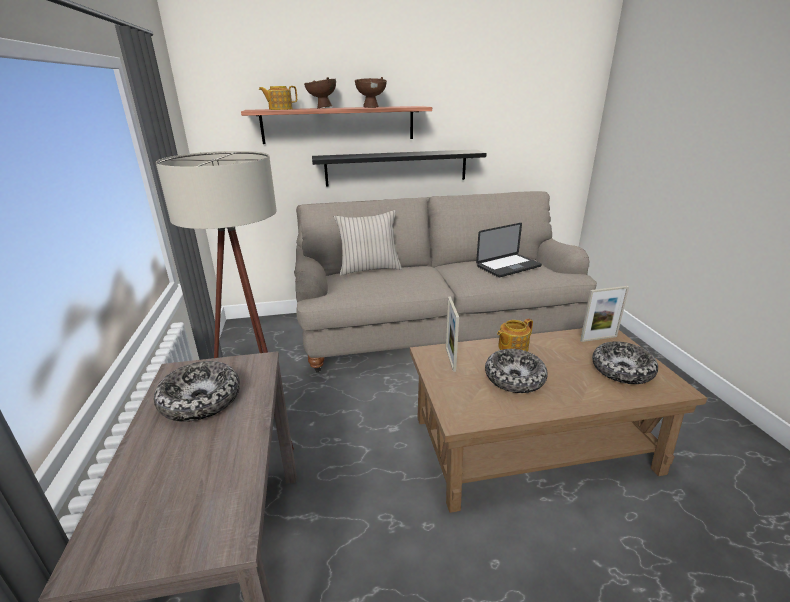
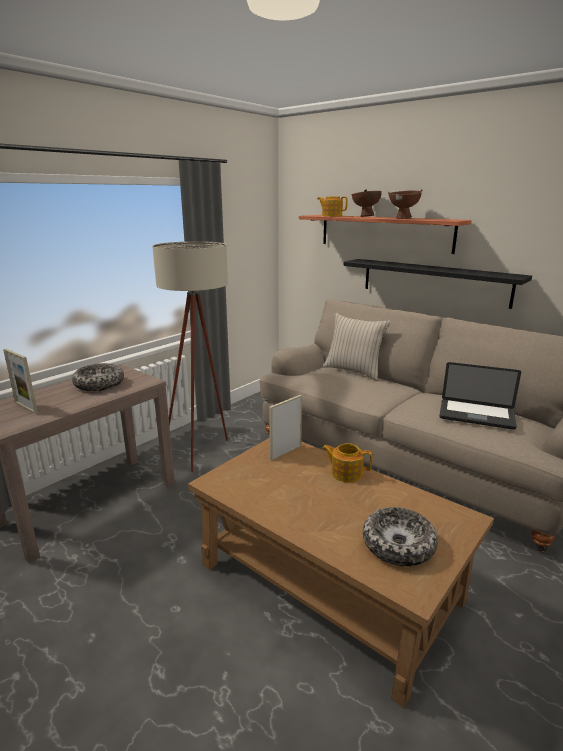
camera: 50 degrees right, 5 degrees down
bowl [485,349,548,393] -> none
picture frame [580,286,629,342] -> picture frame moved to [3,349,38,414]

